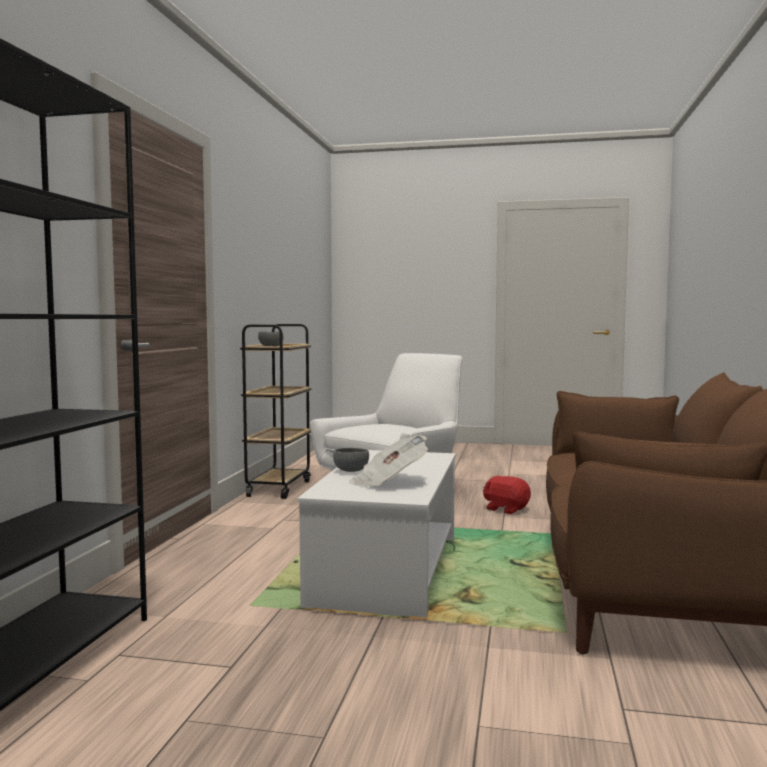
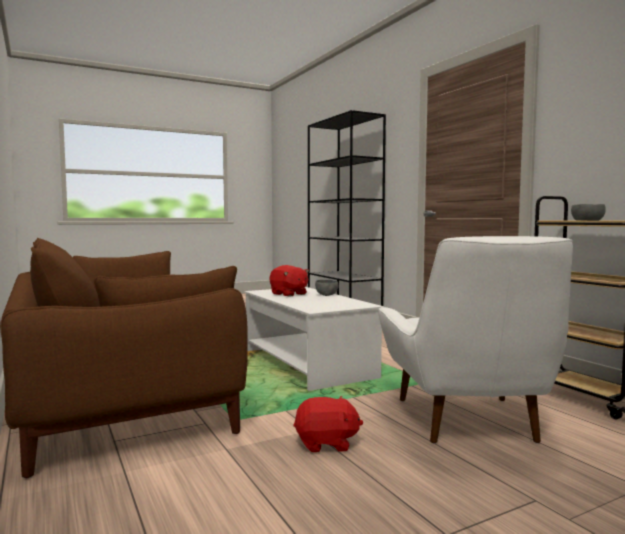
camera: 140 degrees right, 0 degrees up
newspaper [349,435,428,486] -> red plush toy [270,265,309,297]

